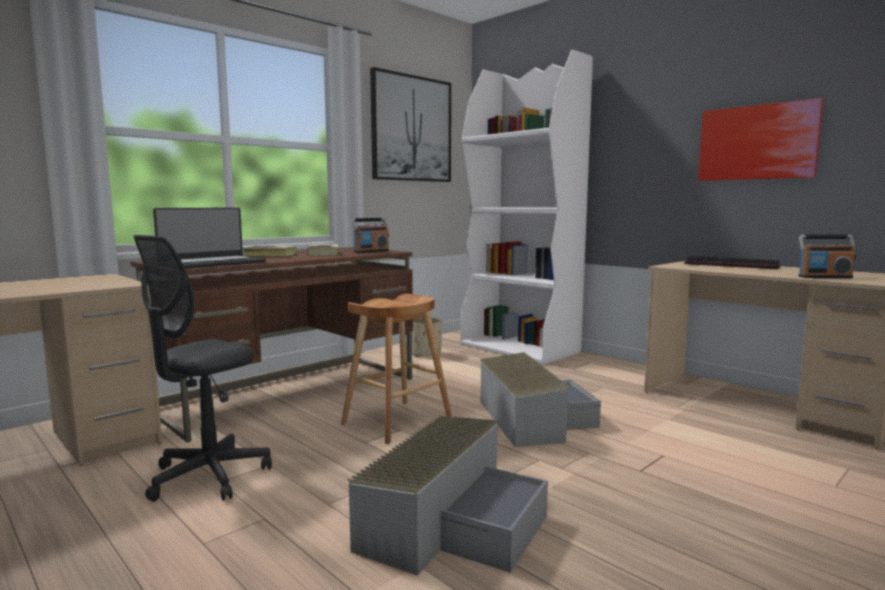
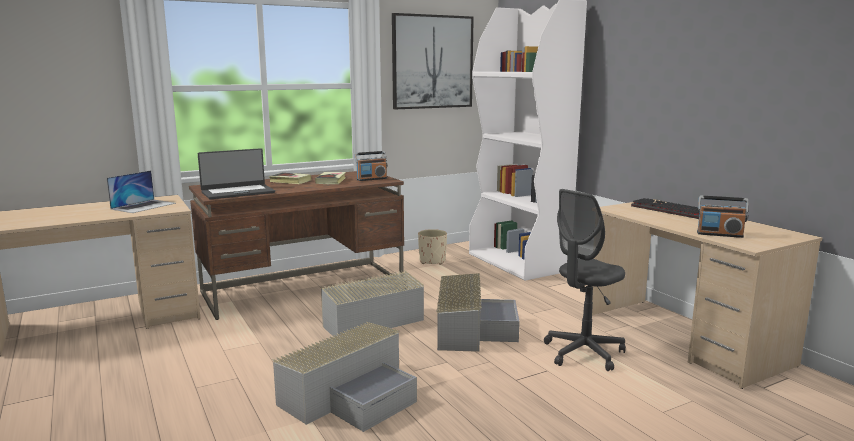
camera: 15 degrees right, 5 degrees up
grey office chair [133,235,272,502] -> grey office chair moved to [544,189,626,371]
brown stool [341,294,452,444] -> grey storage box [321,270,424,337]
picture [698,98,824,181] -> none
none -> laptop [107,170,176,213]

